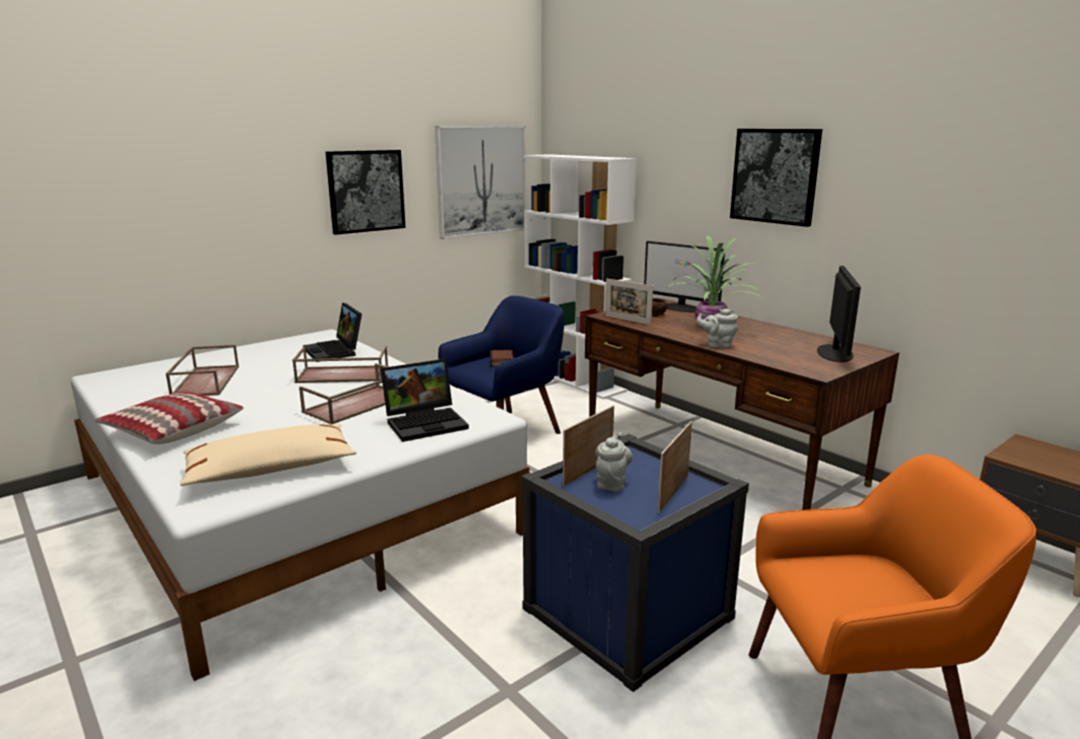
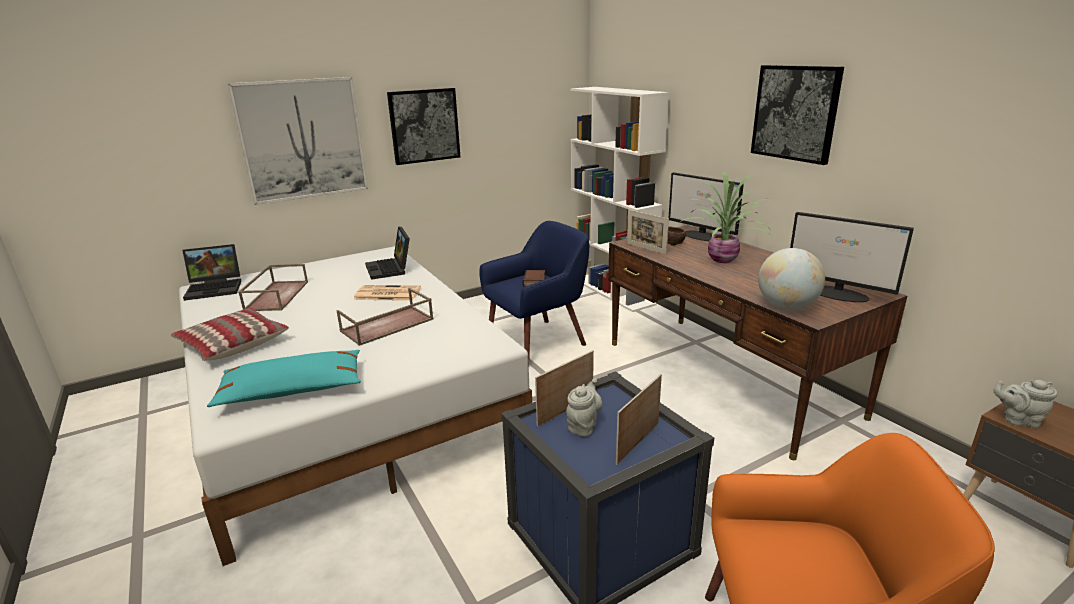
camera: 10 degrees right, 5 degrees up
beige pillow [180,424,357,486] -> turquoise pillow [207,350,361,407]
brown tray [292,345,388,383] -> newspaper [353,285,421,301]
laptop [380,359,469,442] -> laptop moved to [182,244,242,301]
picture [435,126,526,239] -> picture moved to [228,77,368,205]
grey teapot [696,309,738,348] -> grey teapot moved to [993,380,1057,428]
monitor [817,266,861,362] -> monitor turned 105 degrees clockwise [790,212,914,302]
none -> globe [758,248,825,310]

